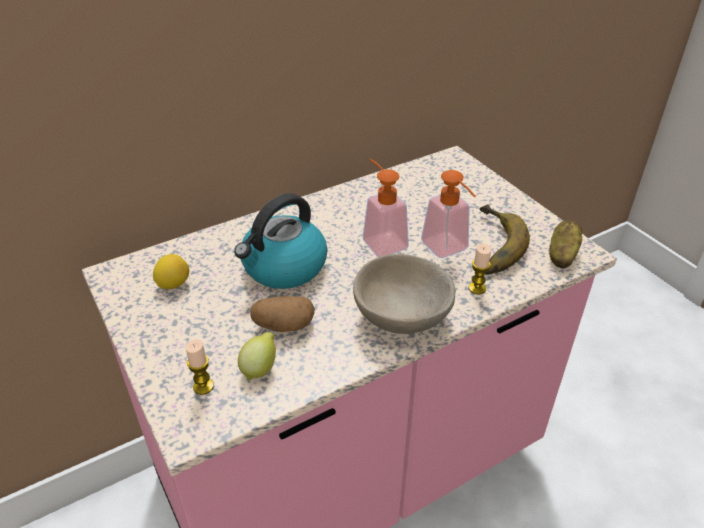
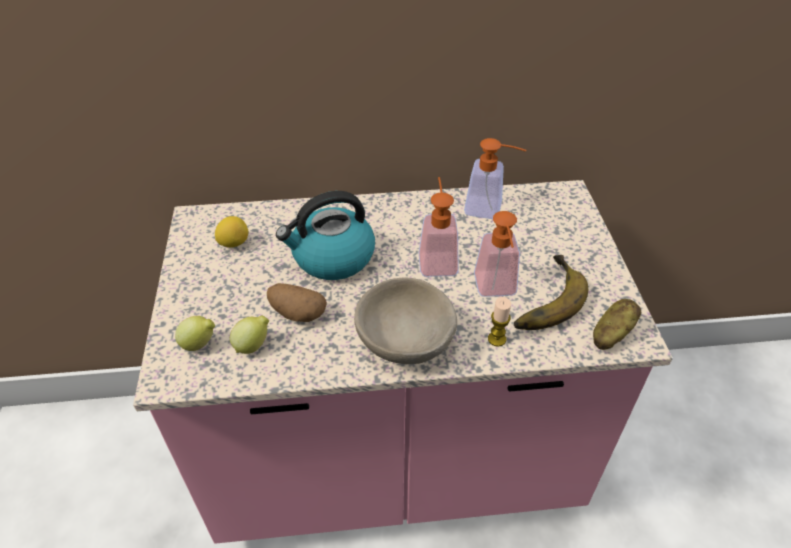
camera: 25 degrees right, 5 degrees up
candle [186,339,214,395] -> lemon [175,316,215,351]
none -> soap dispenser [464,138,526,219]

